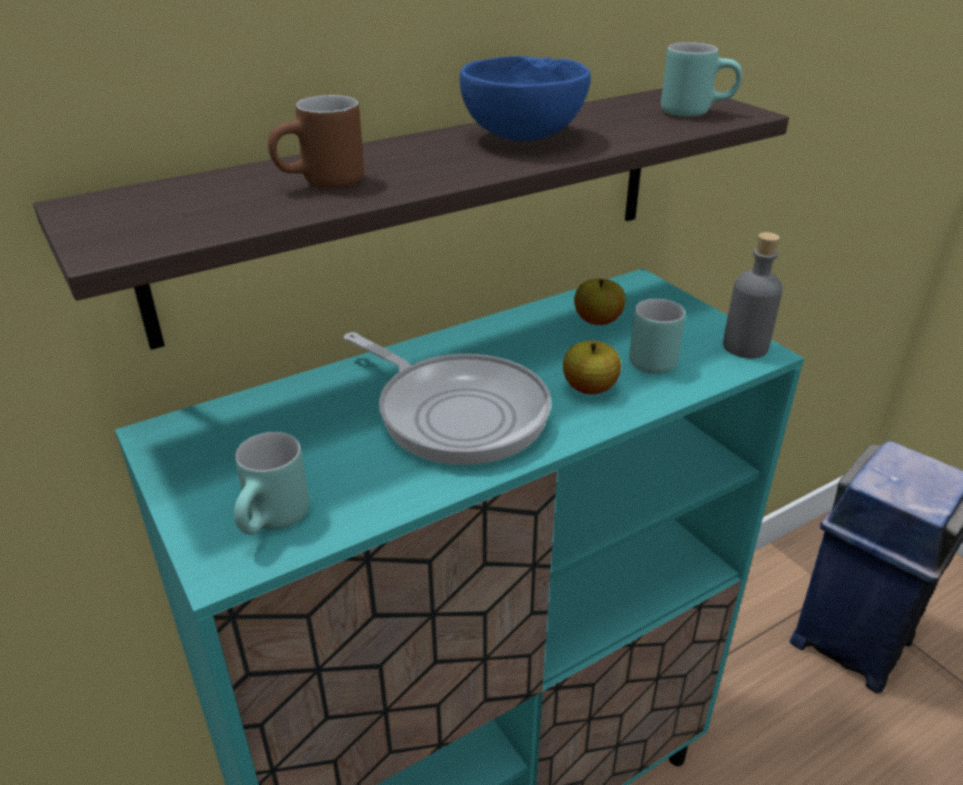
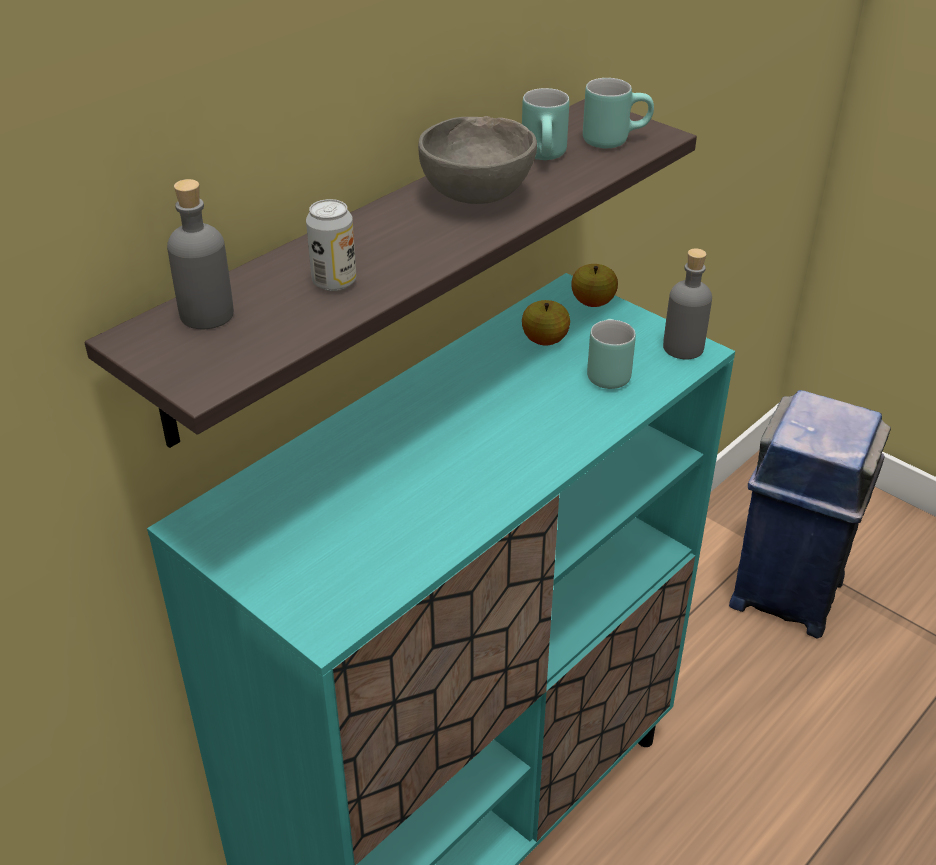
camera: 15 degrees left, 5 degrees up
turquoise mug [234,432,309,535] -> turquoise mug moved to [522,88,569,160]
brown mug [268,95,364,188] -> can [306,199,356,291]
frying pan [344,332,551,465] -> none
blue bowl [460,56,591,141] -> grey bowl [418,116,537,204]
apple [563,341,621,394] -> apple moved to [571,264,618,307]
none -> grey bottle [167,179,234,329]

